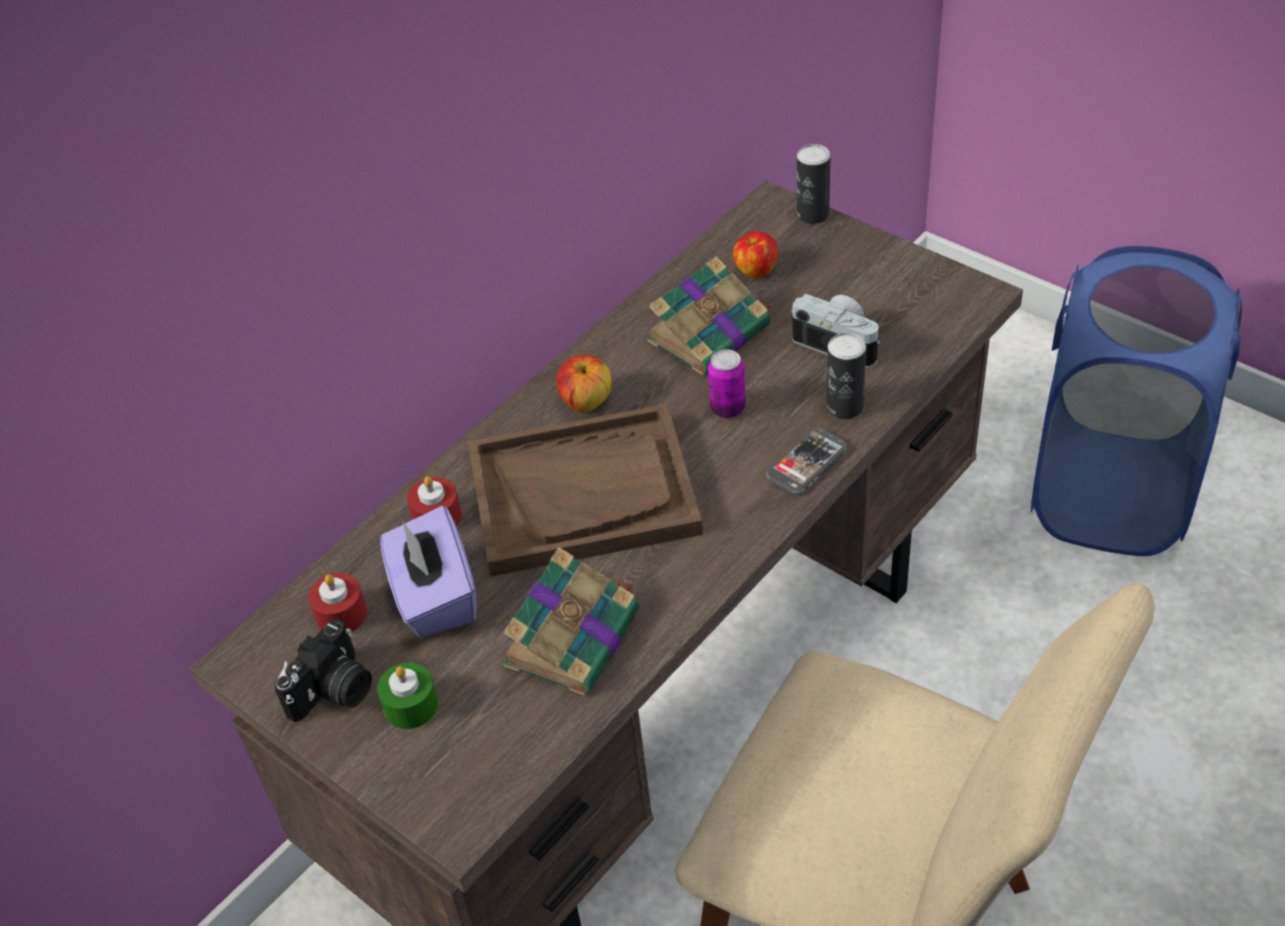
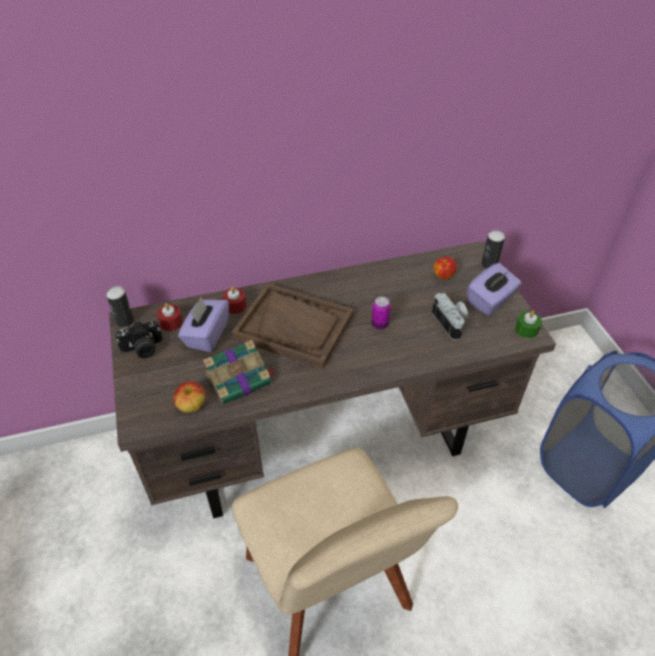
camera: 30 degrees right, 0 degrees up
green candle [377,663,438,729] -> green candle moved to [515,310,542,339]
apple [556,355,612,412] -> apple moved to [173,382,205,413]
book [647,256,771,375] -> none
phone [766,428,847,495] -> none
can [826,333,866,419] -> can moved to [106,286,134,327]
none -> purple tissue box [467,263,521,316]

